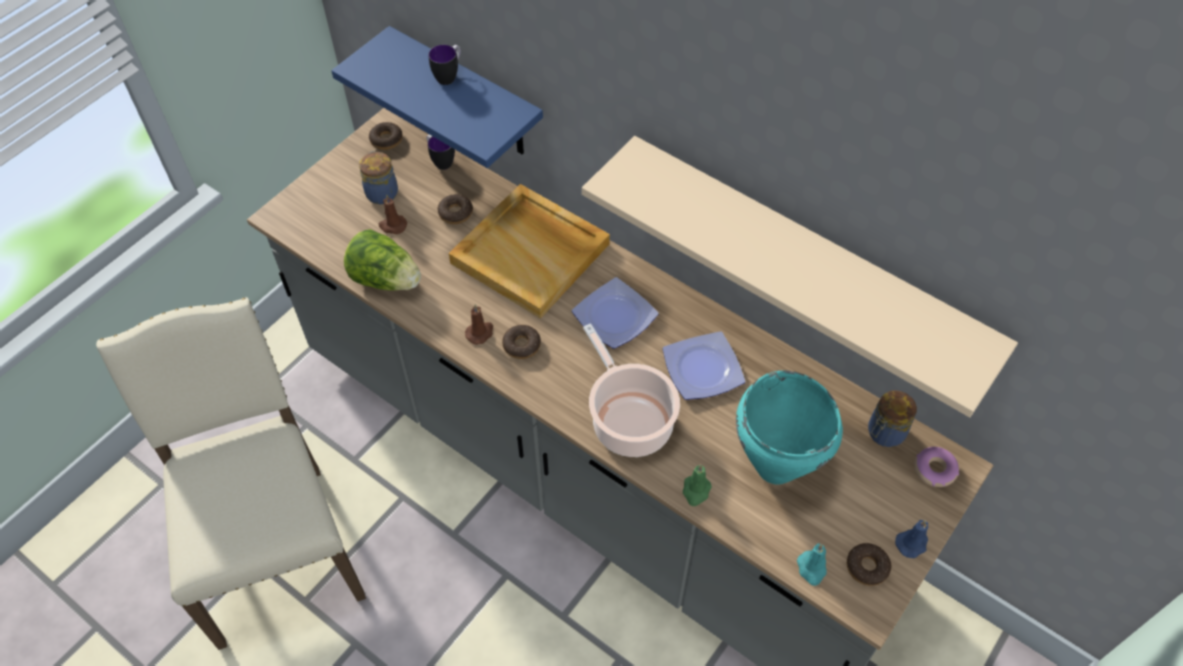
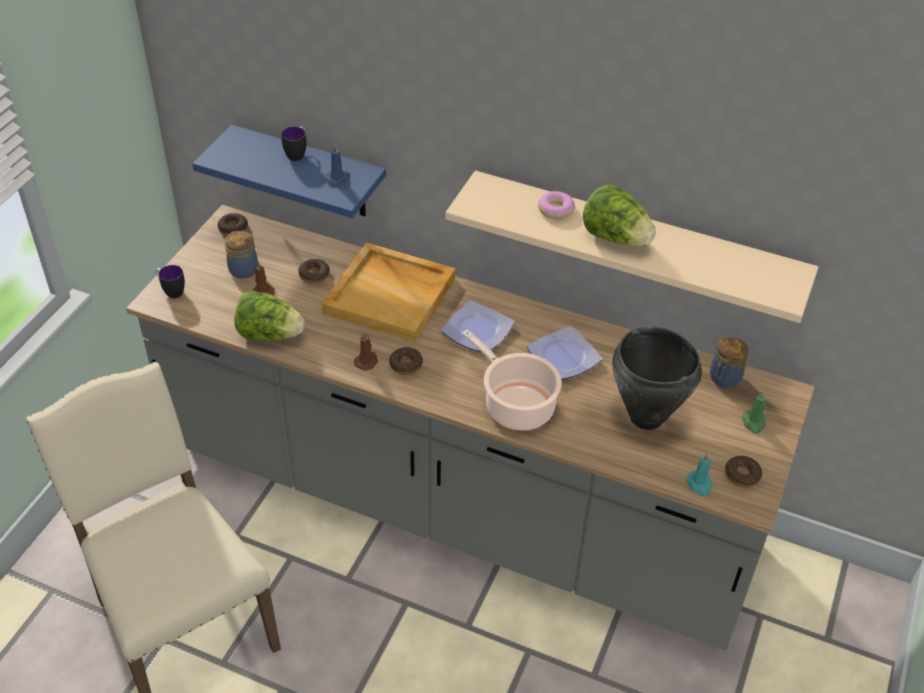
camera: 15 degrees left, 10 degrees down
mug [426,135,455,170] -> mug moved to [155,265,185,298]
green candle [683,465,712,506] -> green candle moved to [742,391,766,434]
turquoise cooking pot [736,371,843,484] -> black cooking pot [612,326,702,430]
blue candle [895,520,928,558] -> blue candle moved to [325,144,350,185]
donut [914,447,959,487] -> donut moved to [538,191,575,219]
none -> lettuce [583,184,656,246]

